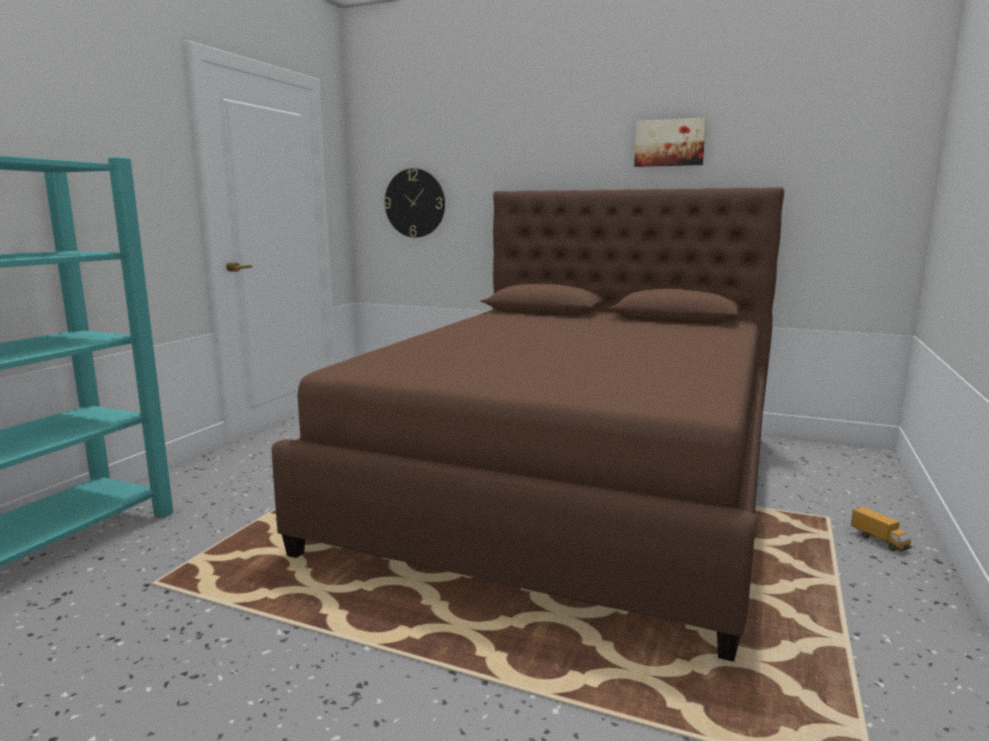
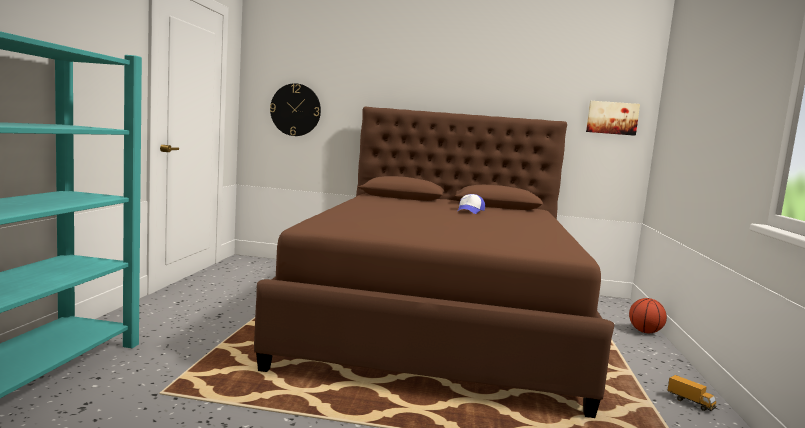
camera: 15 degrees left, 5 degrees down
picture [634,117,706,167] -> picture moved to [586,101,640,136]
toy truck [851,507,911,552] -> toy truck moved to [667,375,716,411]
none -> cap [458,194,485,214]
none -> basketball [629,298,667,333]

